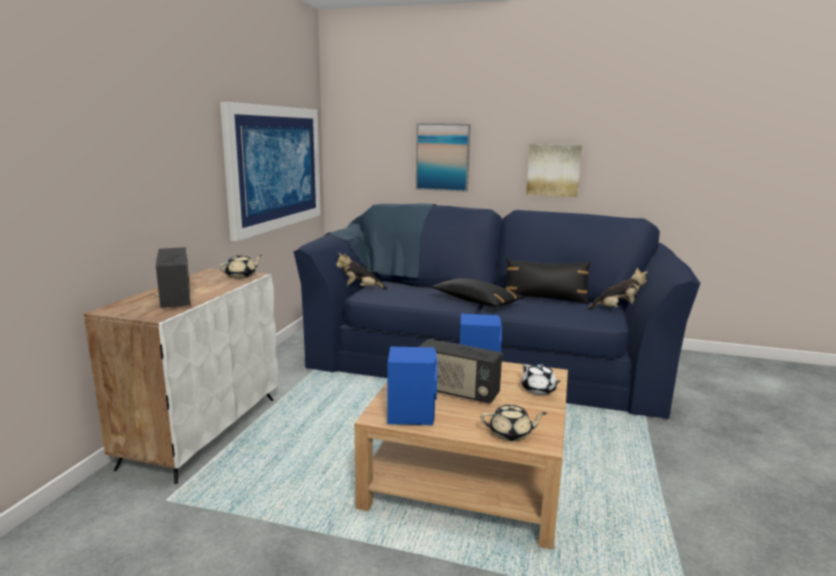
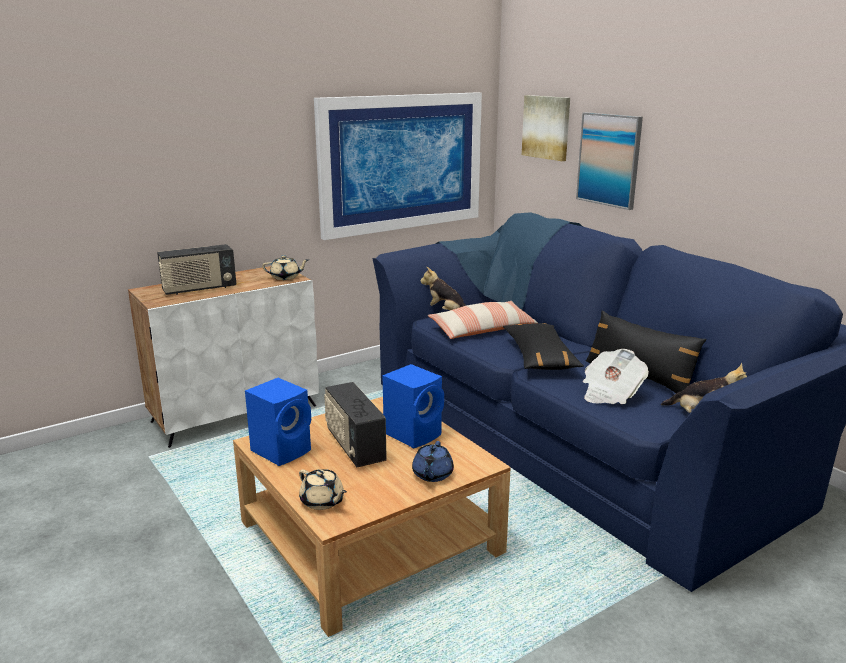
camera: 40 degrees right, 5 degrees up
radio [155,247,191,308] -> radio turned 135 degrees counterclockwise [157,244,236,295]
white teapot [522,364,561,395] -> blue teapot [412,441,454,482]
picture [526,144,582,197] -> picture moved to [522,95,570,161]
none -> pillow [428,301,538,339]
none -> newspaper [583,349,649,404]

